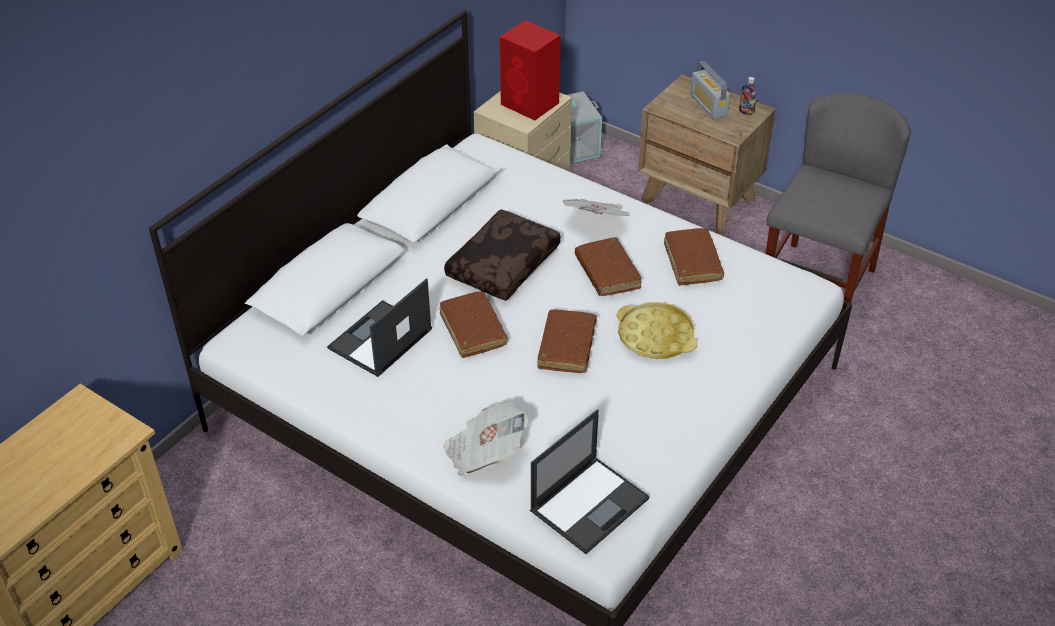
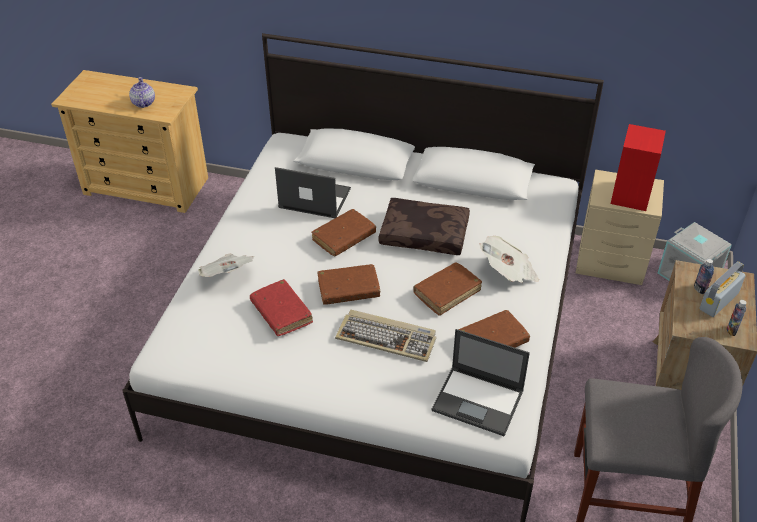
camera: 70 degrees right, 0 degrees up
laptop [530,409,649,554] -> laptop moved to [432,329,530,436]
yellow tray [617,302,698,359] -> keyboard [335,310,436,362]
none -> teapot [129,77,155,108]
none -> red book [250,279,313,336]
none -> bottle [694,259,714,294]

